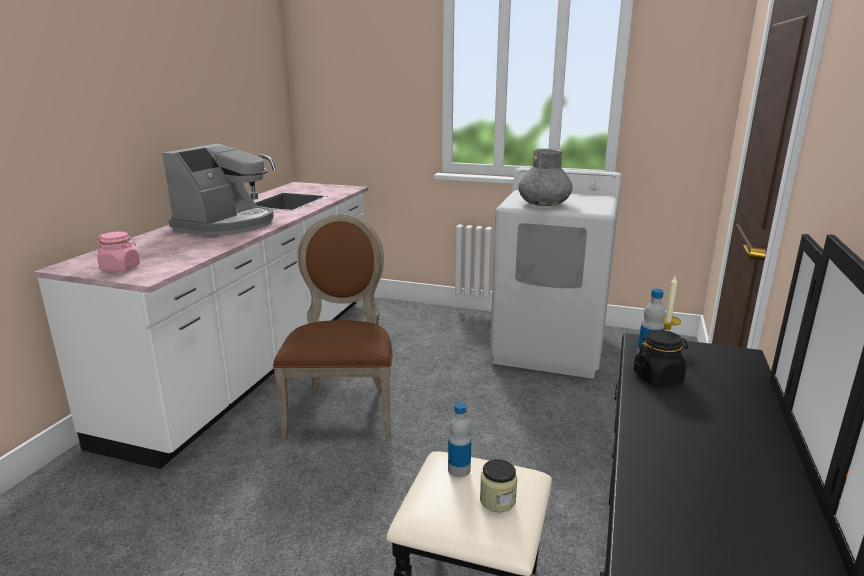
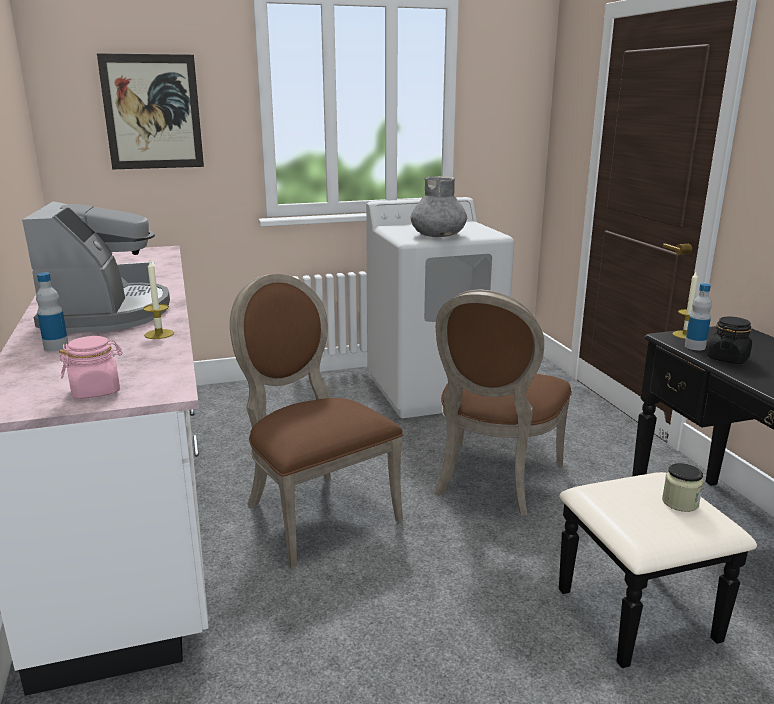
camera: 35 degrees left, 0 degrees up
bottle [448,402,471,477] -> bottle moved to [36,273,68,351]
none -> picture [97,53,204,169]
none -> candle [143,260,174,339]
none -> brown chair [434,290,572,516]

